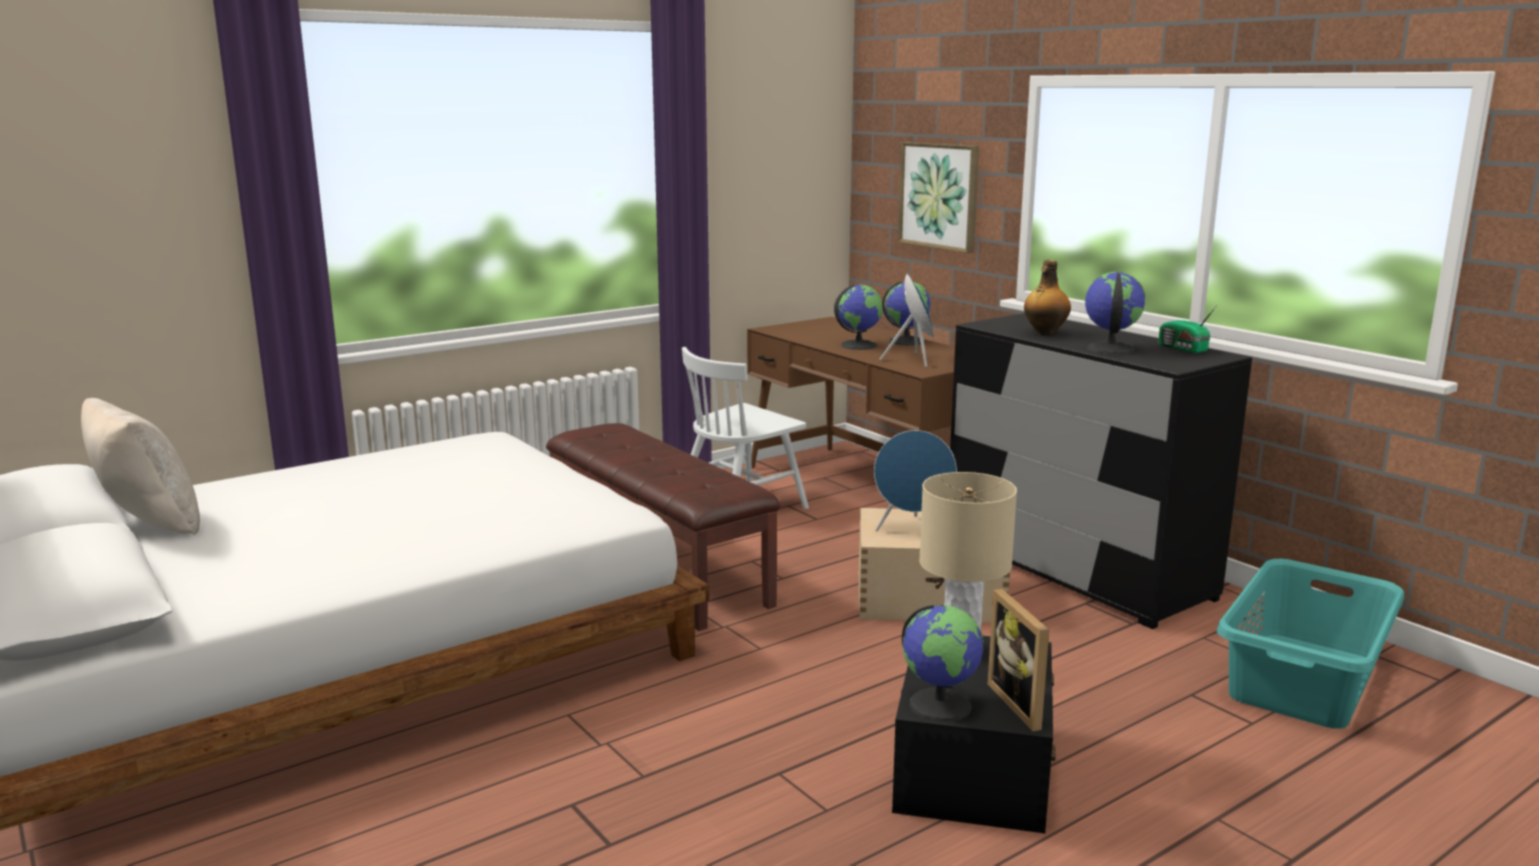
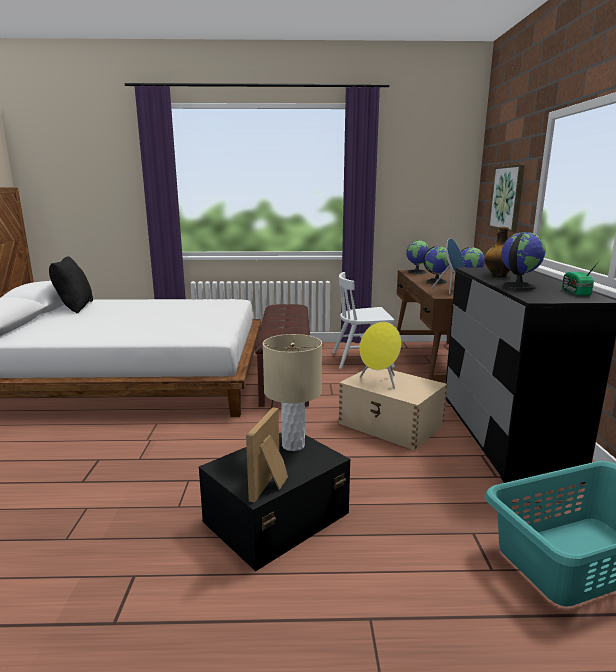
camera: 35 degrees right, 0 degrees up
beige pillow [81,398,200,536] -> black pillow [49,256,93,314]
blue speaker [874,430,957,531] -> yellow speaker [360,322,401,389]
globe [902,605,984,722] -> globe moved to [406,240,430,274]

